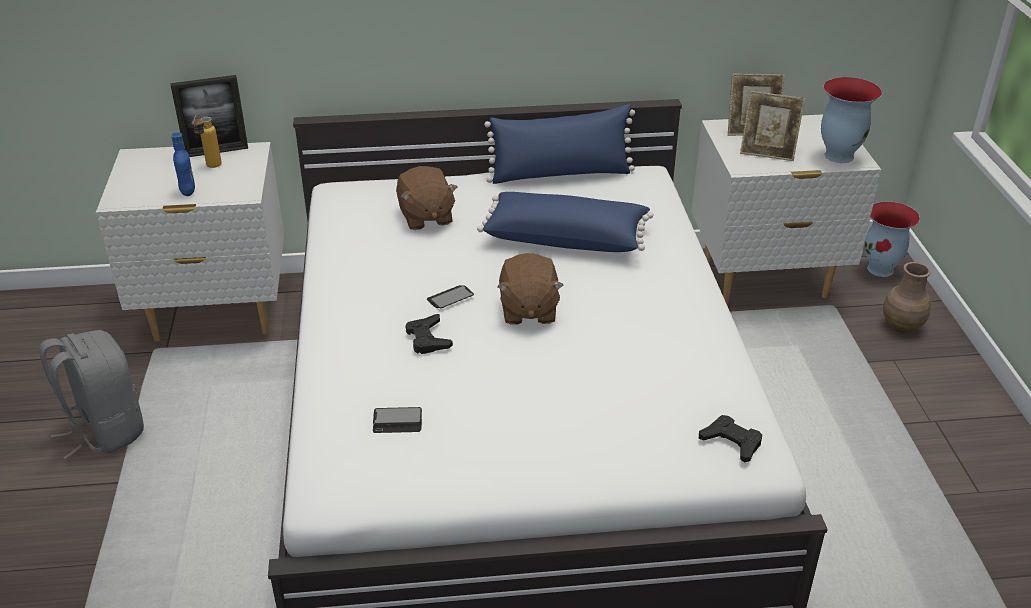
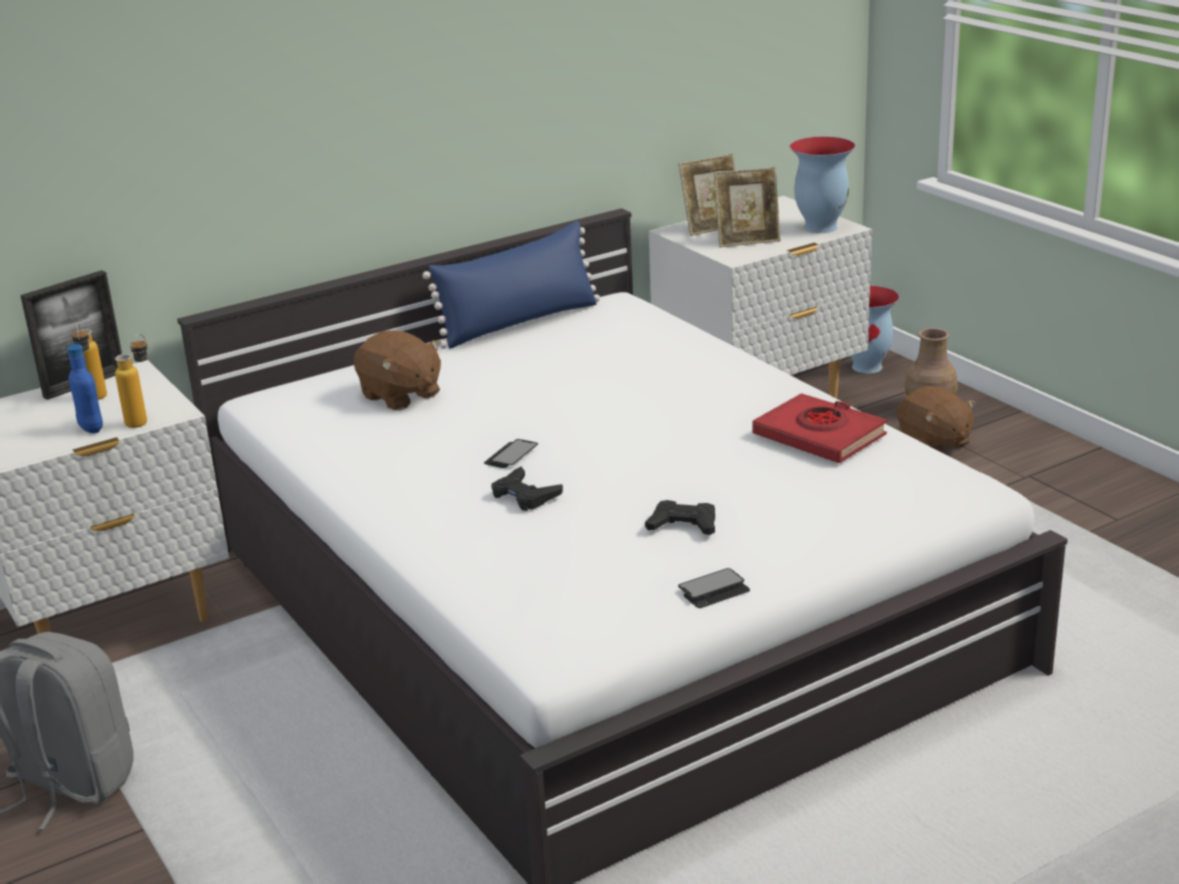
camera: 25 degrees left, 10 degrees down
phone [373,407,422,433] -> phone moved to [678,568,750,608]
blue pillow [477,192,654,252] -> none
brown plush toy [497,253,564,325] -> brown plush toy moved to [897,386,976,452]
black game controller [699,415,762,463] -> black game controller moved to [645,500,715,535]
none -> bottle [115,334,148,428]
none -> red book [753,393,887,463]

